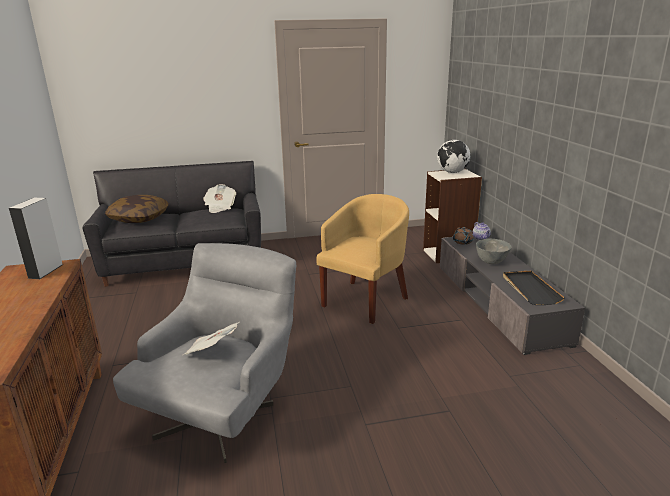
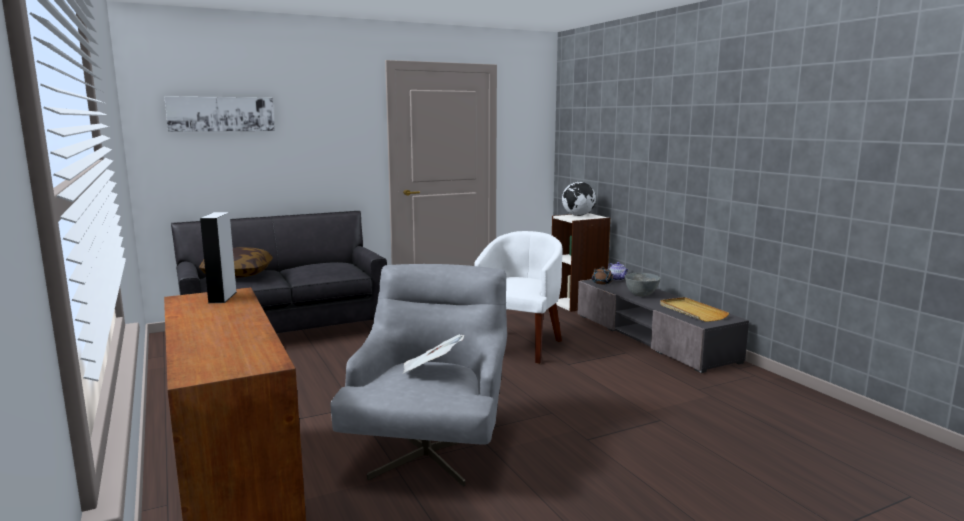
camera: 15 degrees left, 10 degrees down
newspaper [203,184,236,213] -> none
yellow armchair [316,194,409,324] -> white armchair [474,231,563,364]
black tray [503,271,565,305] -> beige tray [660,297,729,322]
none -> picture [164,96,275,132]

